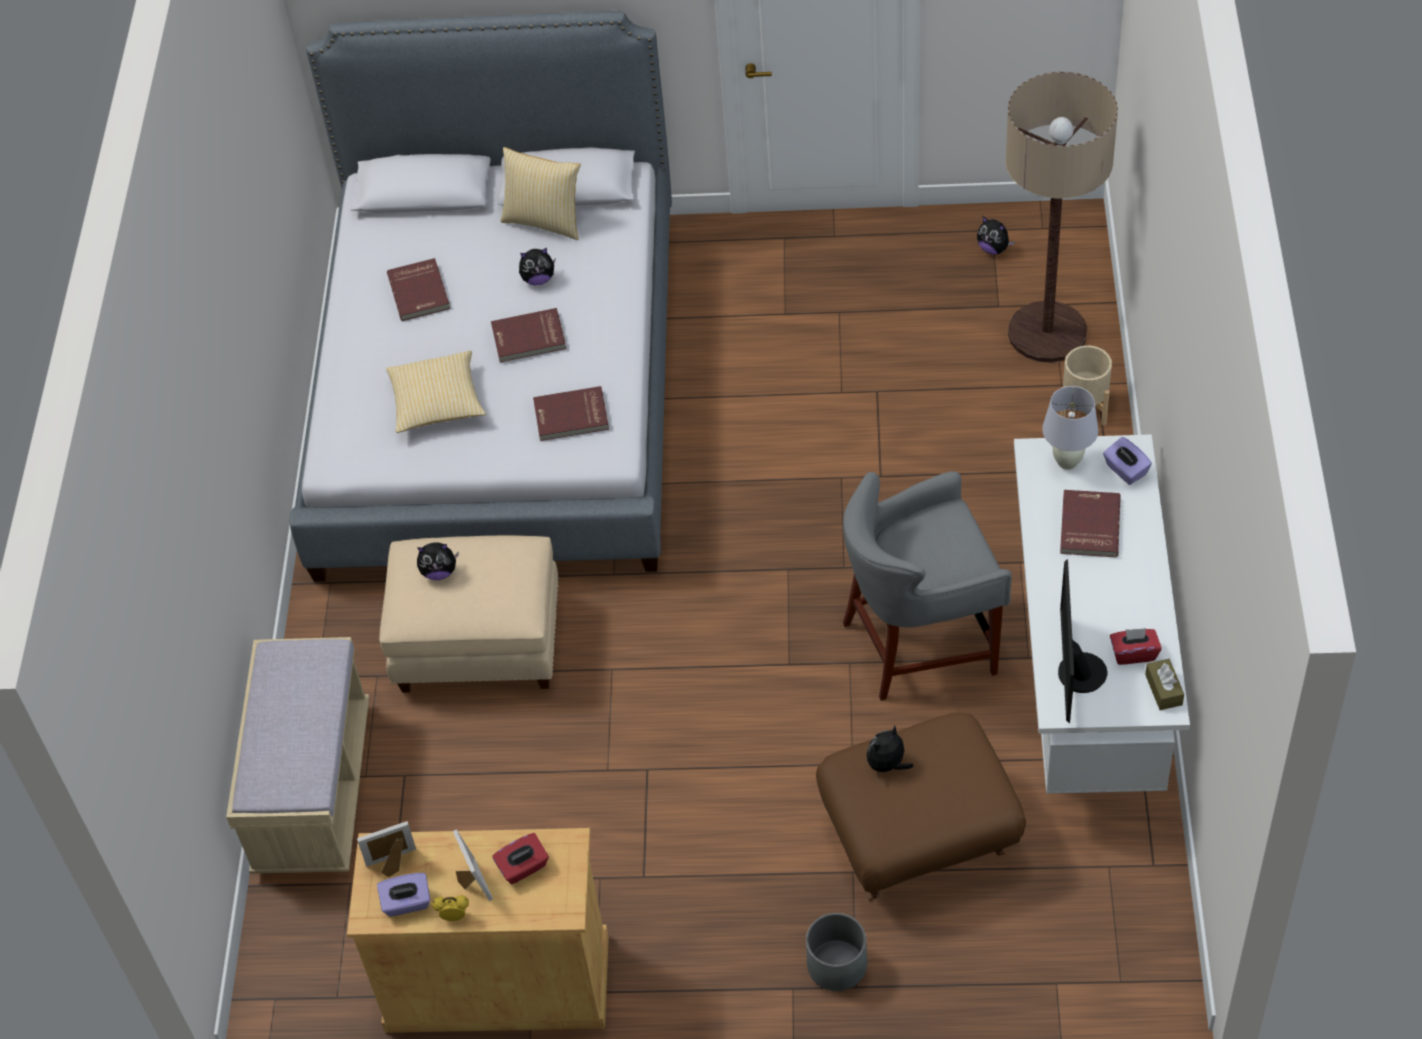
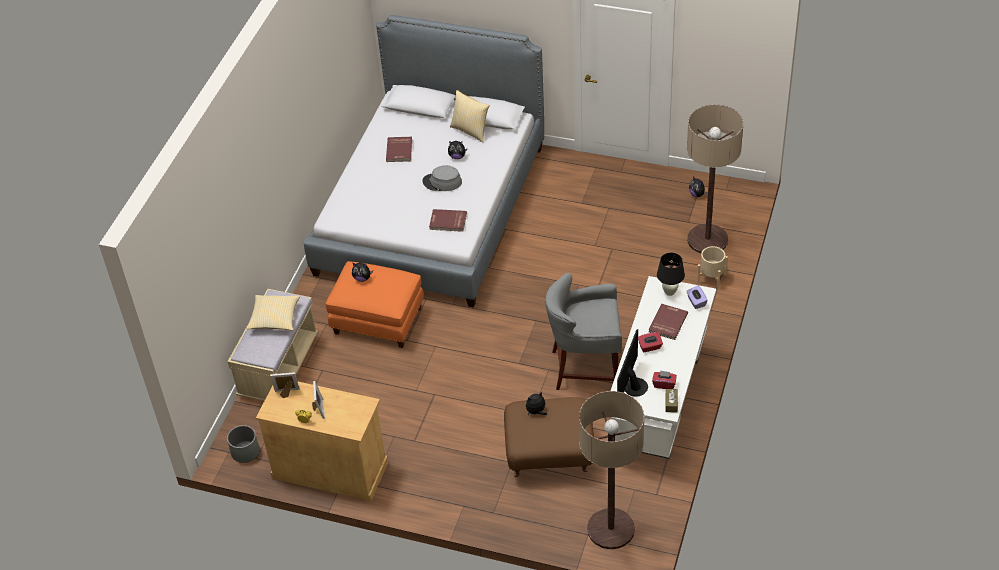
camera: 15 degrees right, 5 degrees down
purple tissue box [377,873,430,917] -> none
beige ottoman [379,535,559,693] -> orange ottoman [326,261,424,348]
pillow [386,351,486,433] -> pillow moved to [246,295,300,331]
red book [491,308,566,362] -> grey hat [422,165,462,191]
red tissue box [492,833,549,884] -> red tissue box moved to [638,332,663,352]
grey planter [806,913,867,991] -> grey planter moved to [227,425,260,463]
white table lamp [1042,386,1098,470] -> black table lamp [657,253,685,296]
none -> floor lamp [579,391,644,549]

